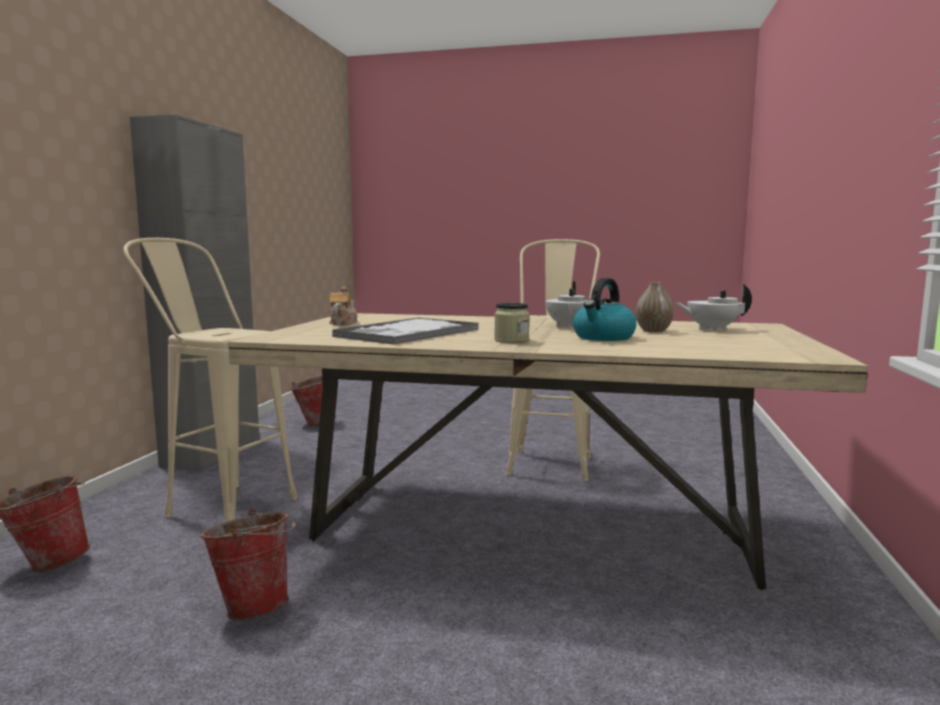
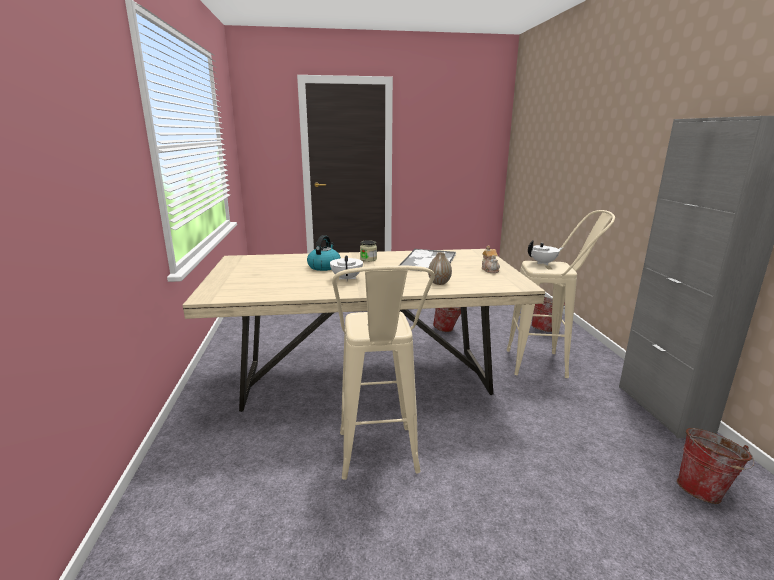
camera: 160 degrees right, 10 degrees up
vase [636,282,674,332] -> vase moved to [428,252,452,285]
white teapot [674,284,752,331] -> white teapot moved to [528,240,563,265]

